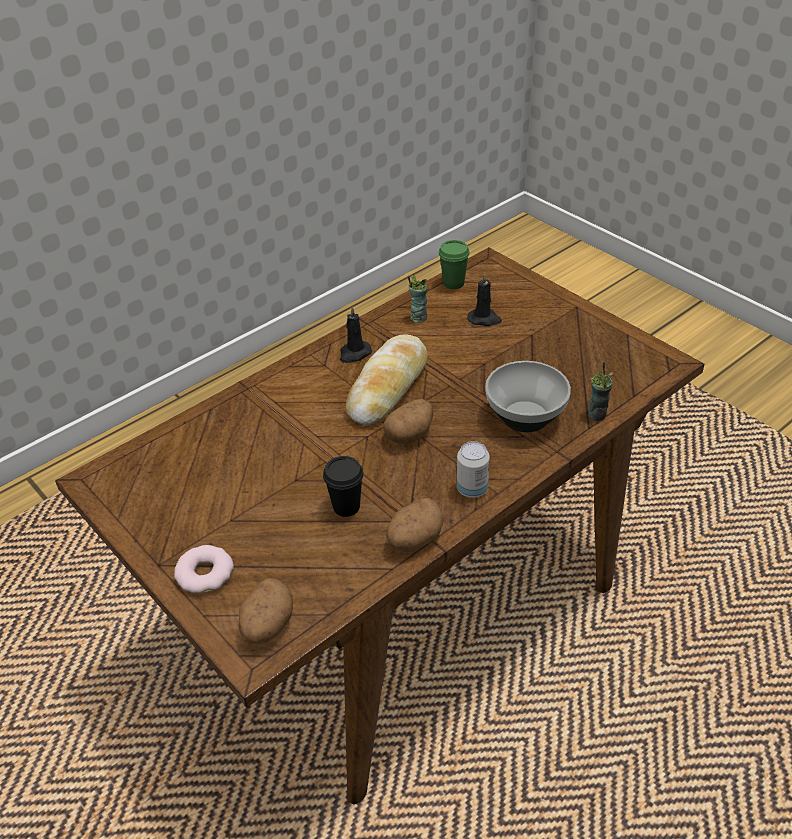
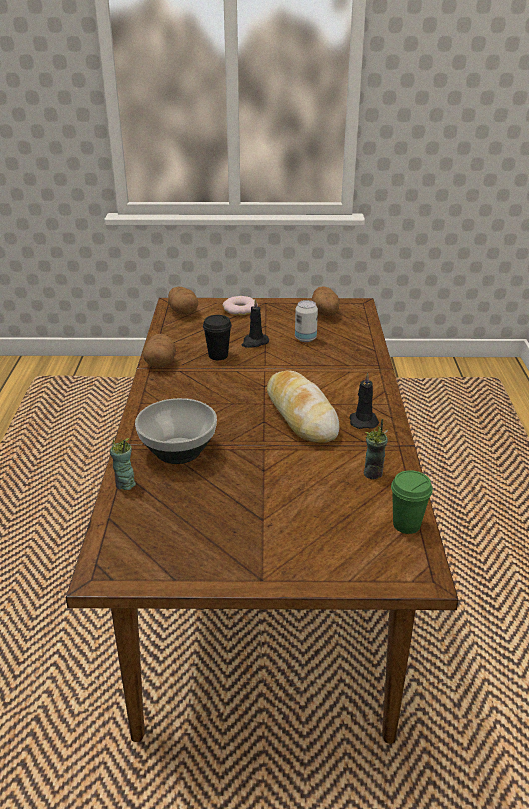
camera: 130 degrees right, 10 degrees down
potato [383,399,433,444] -> potato moved to [312,286,340,317]
can [457,441,490,498] -> can moved to [295,300,318,342]
black candle [467,273,502,326] -> black candle moved to [242,298,269,348]

